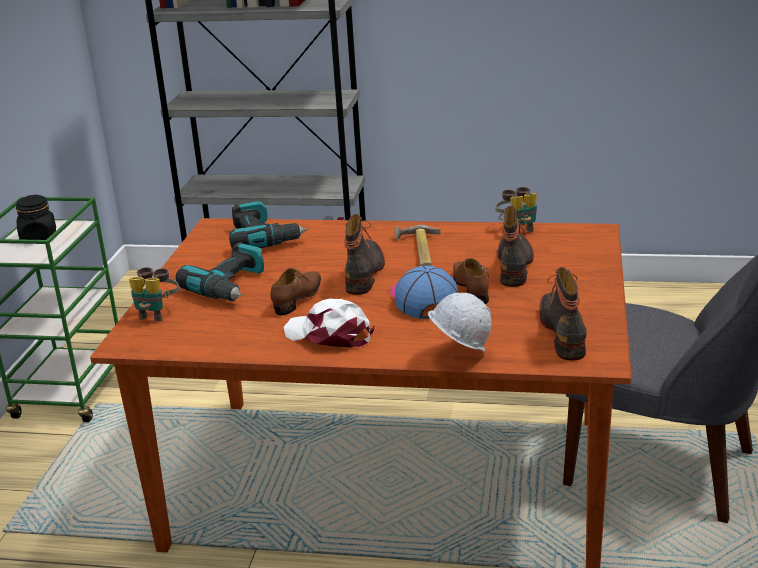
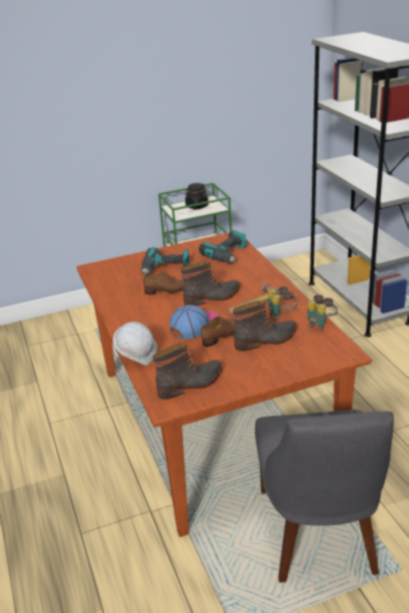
camera: 60 degrees right, 5 degrees up
binoculars [129,267,179,321] -> binoculars moved to [267,286,298,321]
white cap [284,299,374,348] -> none

